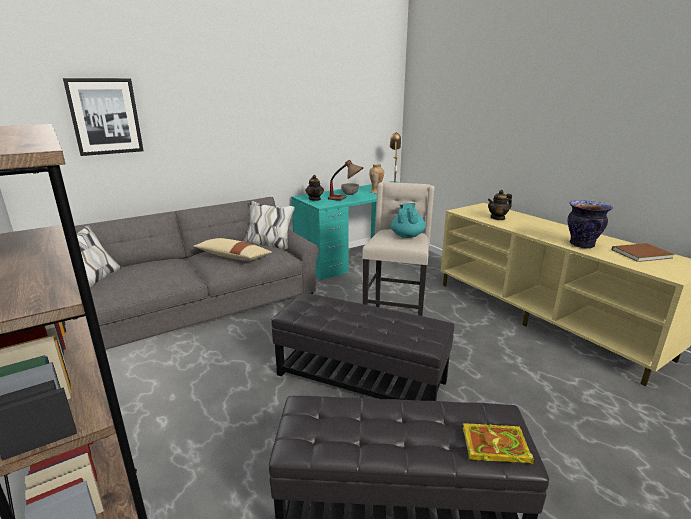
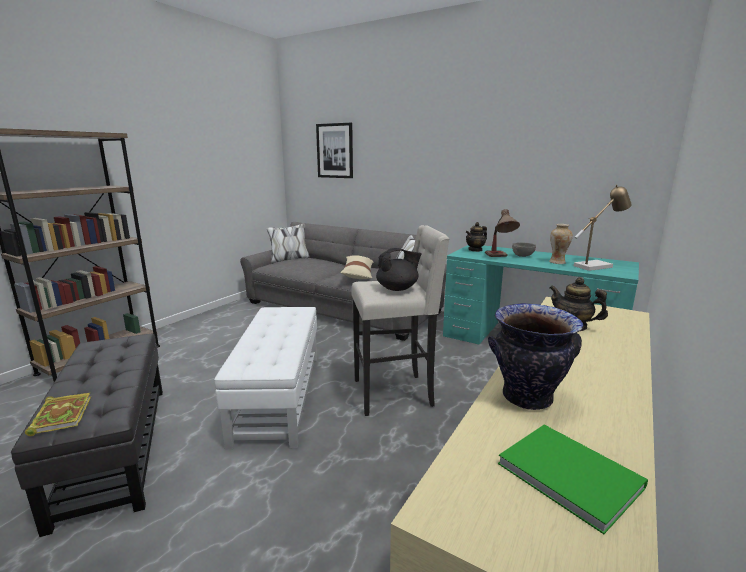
camera: 65 degrees right, 5 degrees down
black ottoman [272,293,454,401] -> white ottoman [214,307,317,449]
turquoise teapot [391,203,426,238] -> black teapot [376,248,422,291]
brown book [612,243,674,262] -> green book [498,425,648,534]

